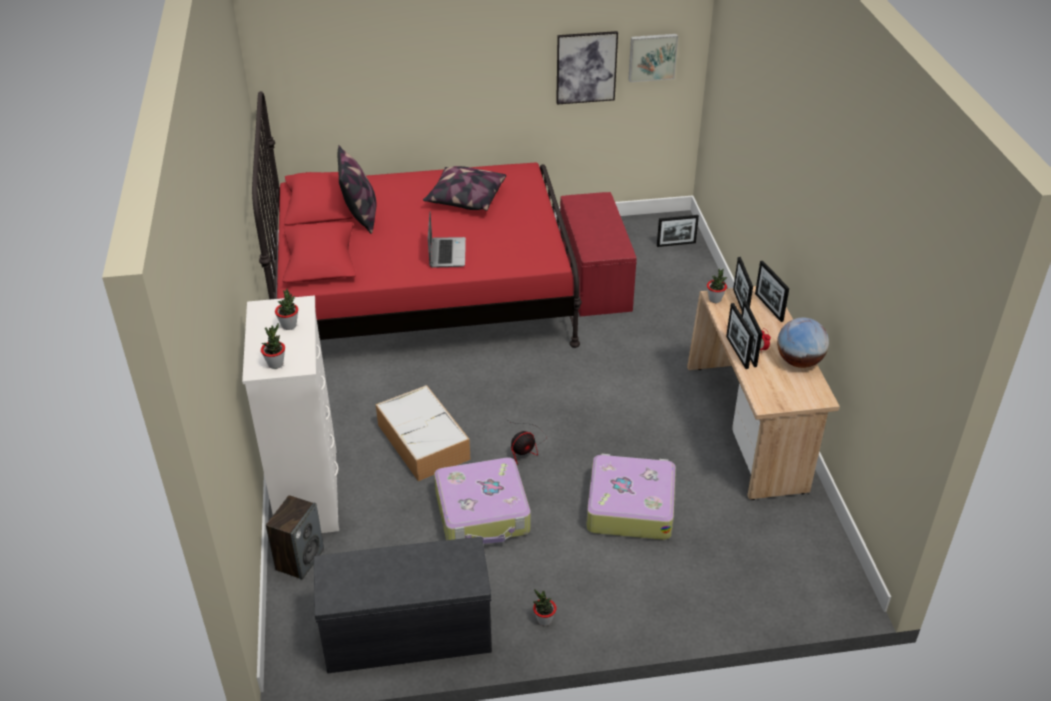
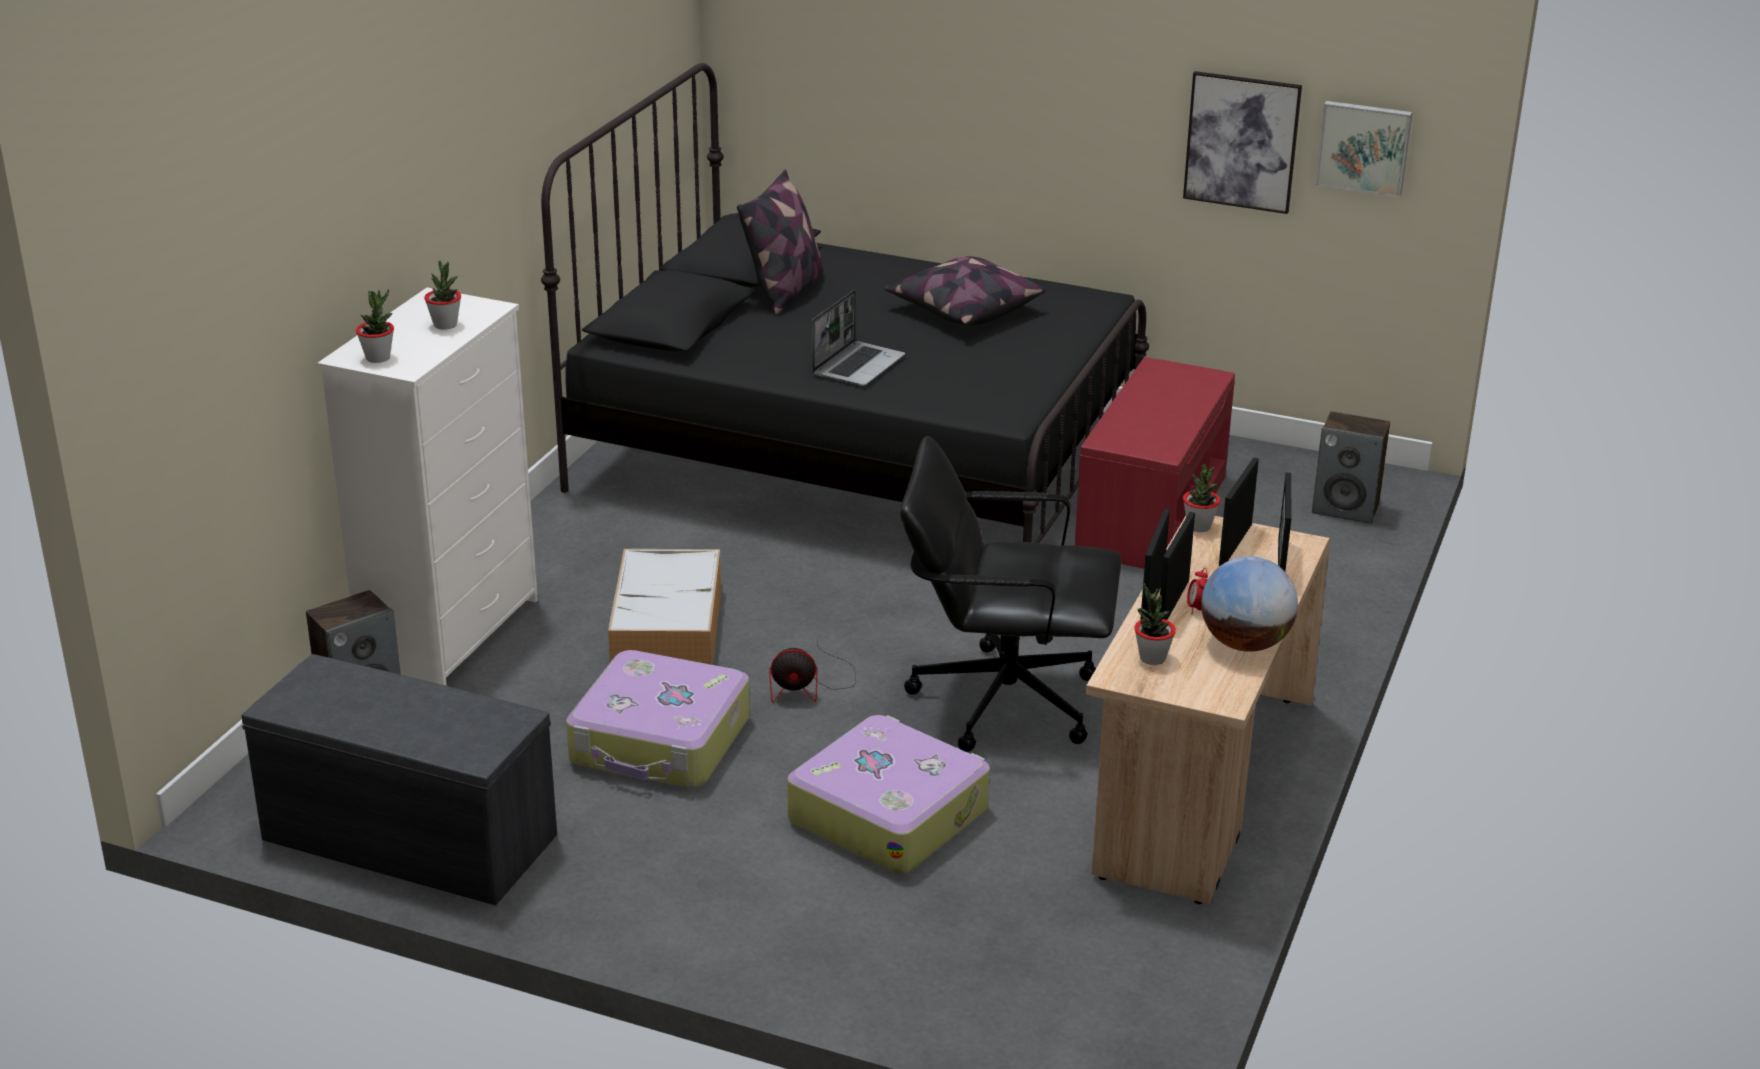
camera: 30 degrees right, 10 degrees down
red bed [252,91,582,348] -> black bed [541,63,1149,543]
potted plant [533,589,556,626] -> potted plant moved to [1134,583,1176,665]
picture frame [657,215,699,247] -> speaker [1312,411,1390,524]
none -> black office chair [900,436,1122,752]

